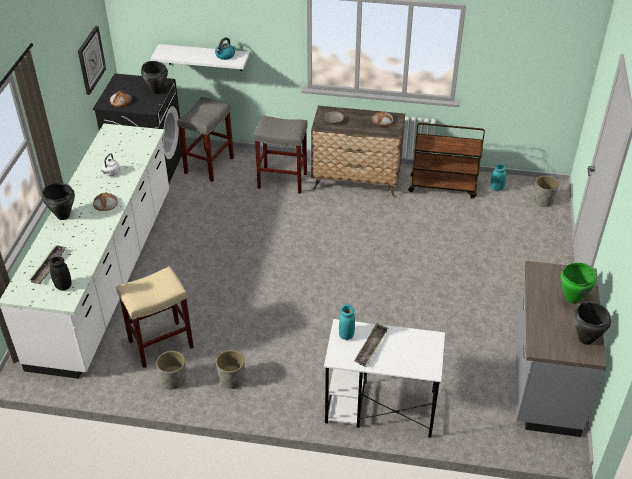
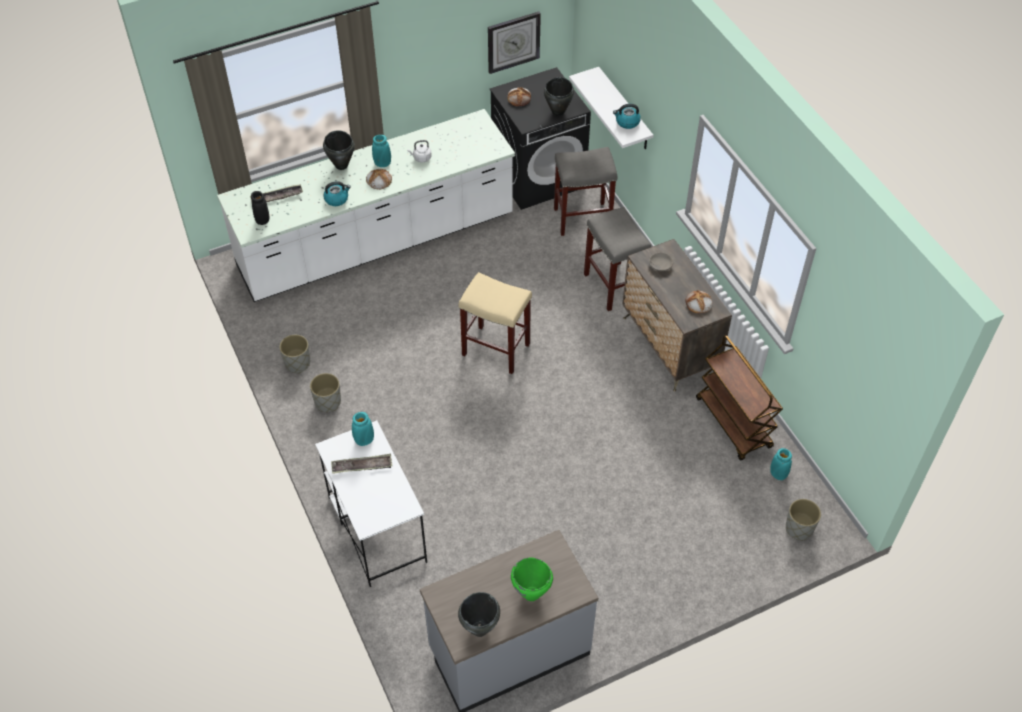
camera: 55 degrees right, 10 degrees up
beige stool [116,266,194,368] -> beige stool moved to [459,272,532,374]
none -> kettle [323,181,351,206]
none -> turquoise vase [372,135,391,167]

